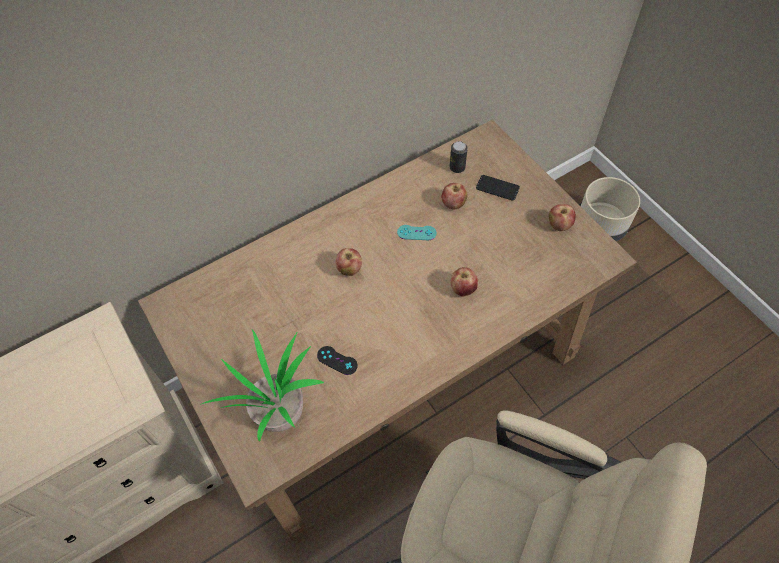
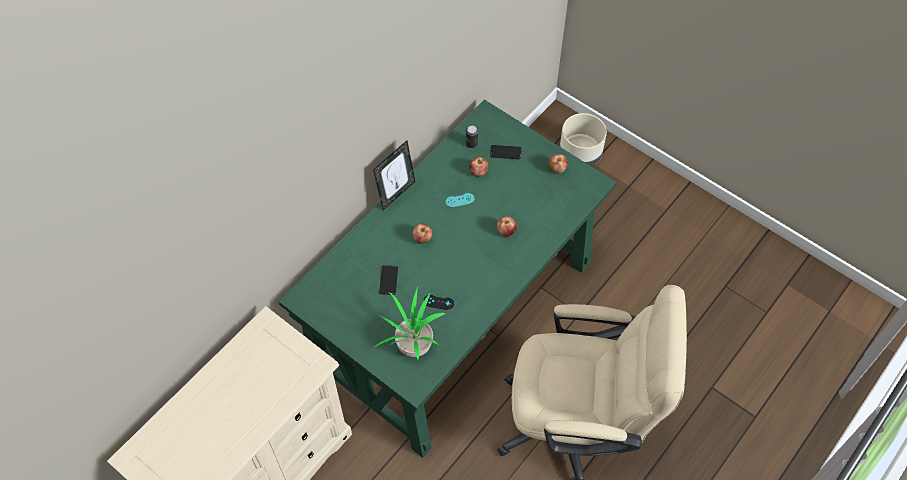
camera: 20 degrees left, 0 degrees up
brown desk [138,120,637,542] -> green desk [279,99,617,458]
none -> picture frame [373,141,415,210]
none -> phone [379,265,398,295]

